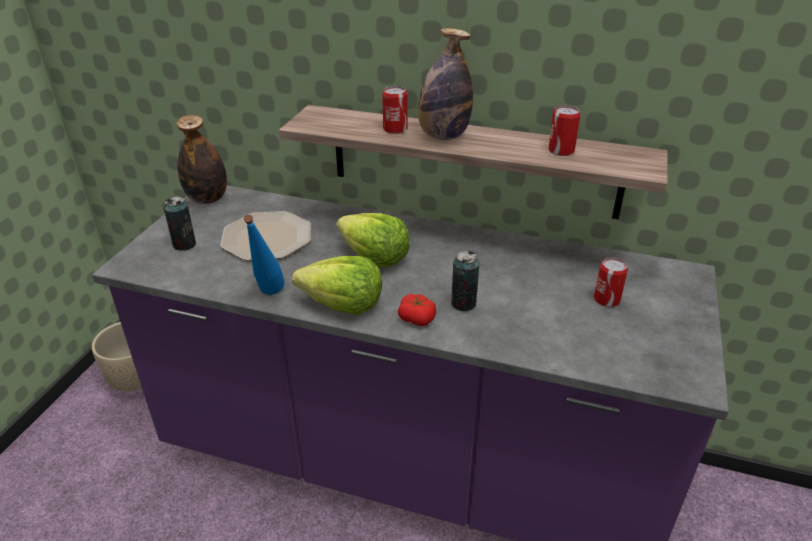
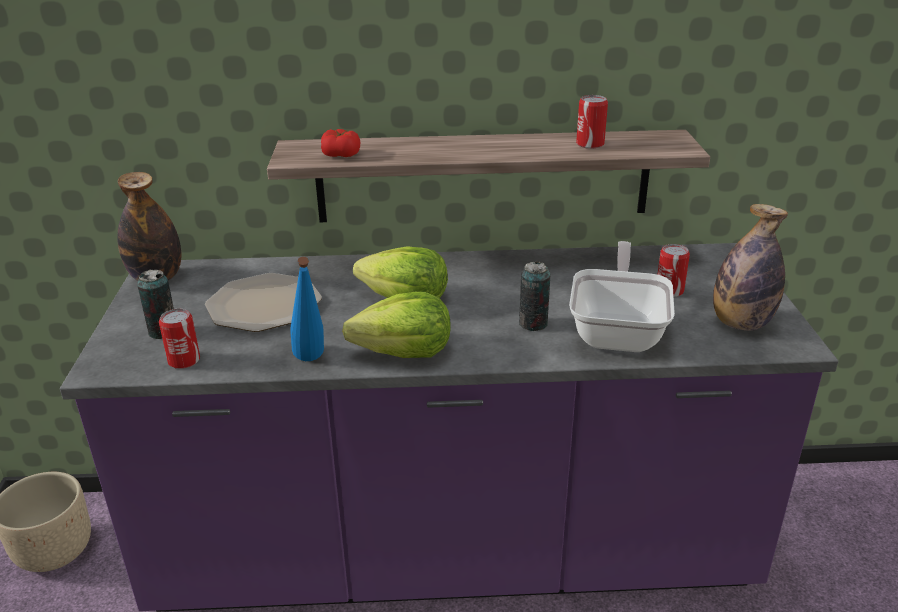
camera: 20 degrees left, 5 degrees down
can [382,86,407,134] -> can moved to [159,309,200,369]
tomato [398,294,436,326] -> tomato moved to [321,129,360,157]
bottle [418,28,473,140] -> bottle moved to [713,204,788,331]
none -> frying pan [569,241,675,352]

